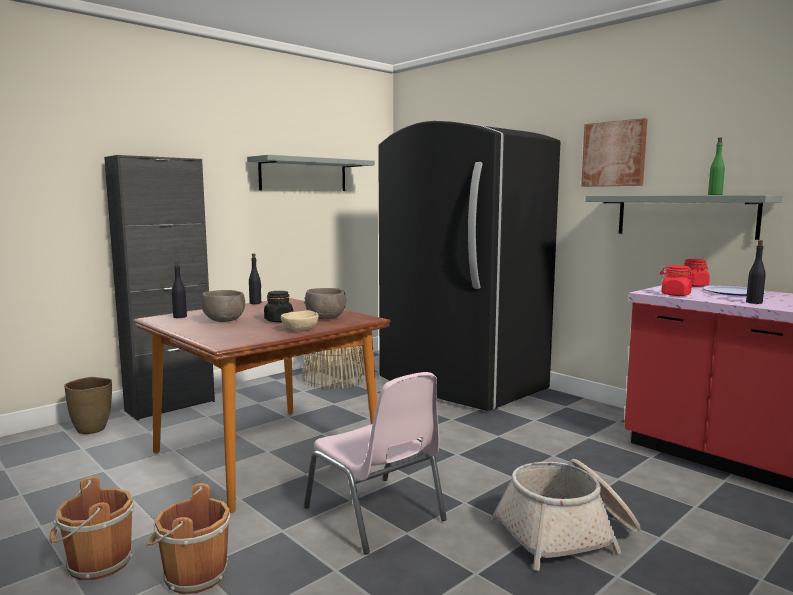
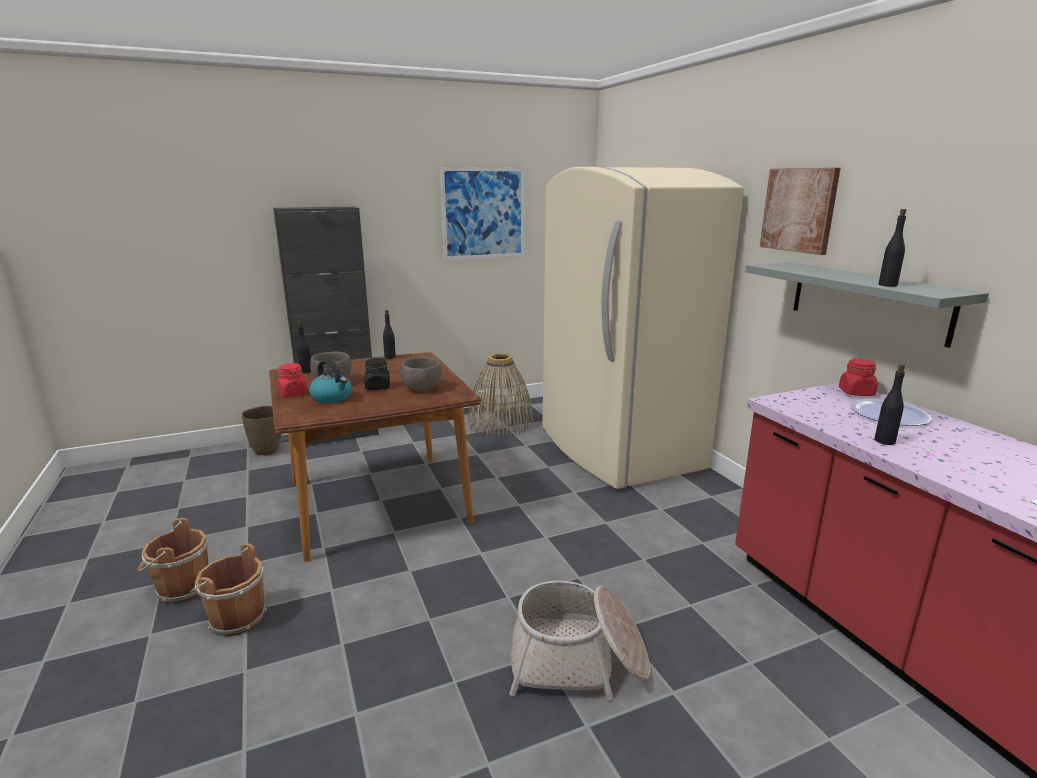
camera: 20 degrees right, 10 degrees up
grey shelf [247,155,375,191] -> picture [440,167,525,260]
beige bowl [281,310,319,331] -> none
pink chair [304,372,447,555] -> none
black fridge [378,121,560,411] -> beige fridge [542,166,744,489]
red jar [660,265,695,296] -> red jar moved to [277,363,308,397]
green bottle [708,137,725,195] -> black bottle [878,209,906,287]
none -> kettle [309,359,352,403]

